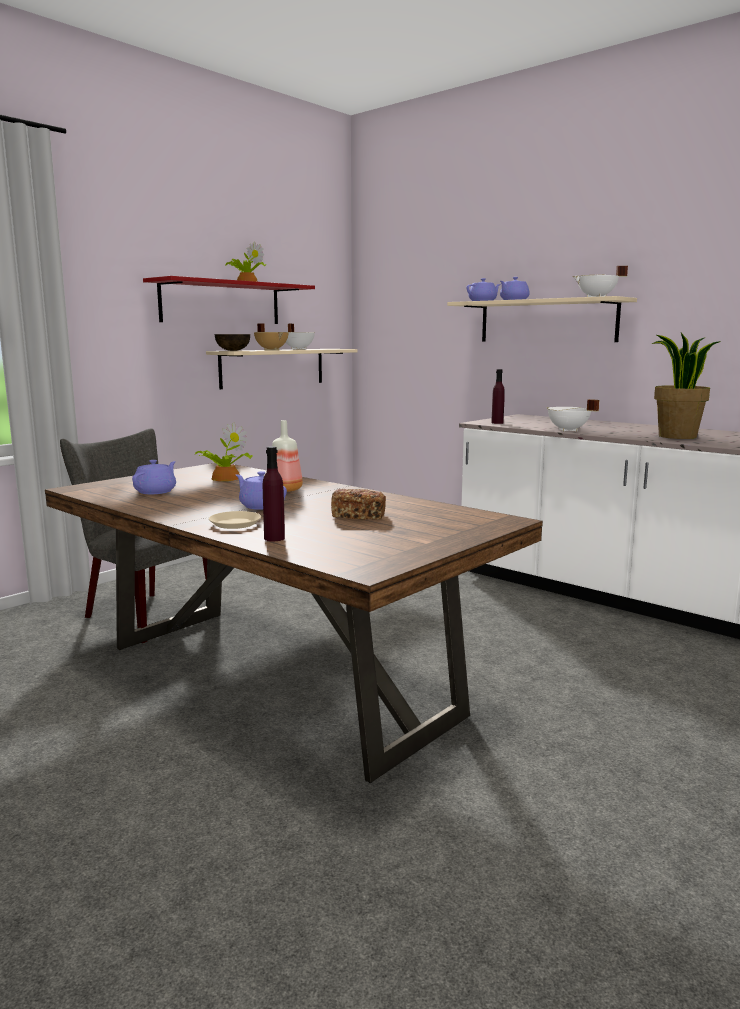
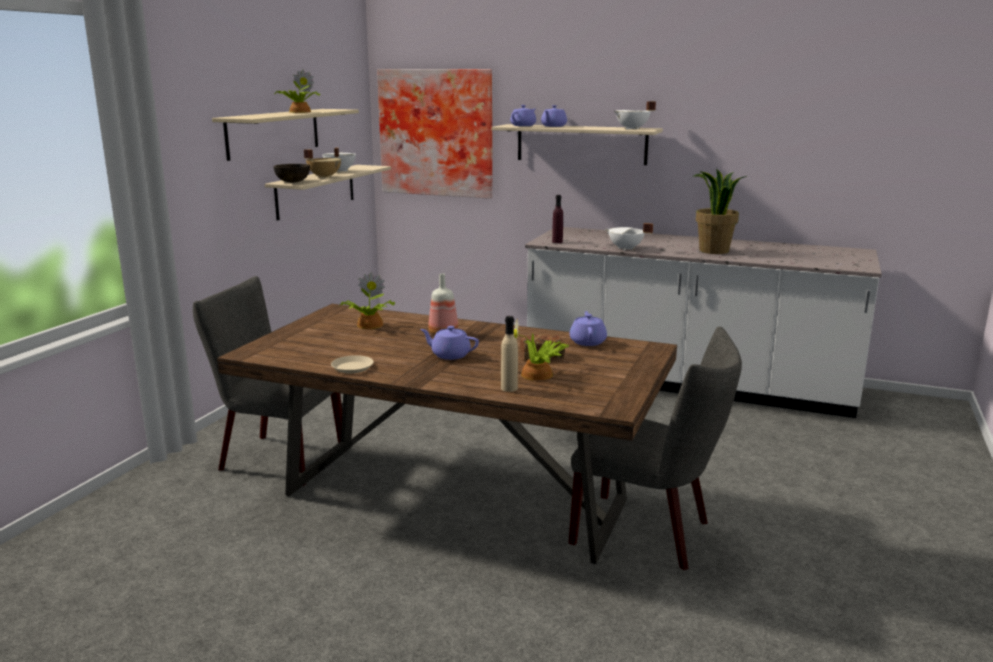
camera: 20 degrees left, 5 degrees up
purple teapot [132,460,176,494] -> purple teapot moved to [570,311,607,346]
red shelf [143,276,315,324] -> beige shelf [212,109,359,161]
beige plate [209,511,261,529] -> beige plate moved to [331,355,374,374]
purple bottle [263,446,285,541] -> beige bottle [501,316,518,392]
none -> picture [377,69,492,199]
none -> potted plant [514,319,569,381]
none -> grey chair [568,326,742,570]

